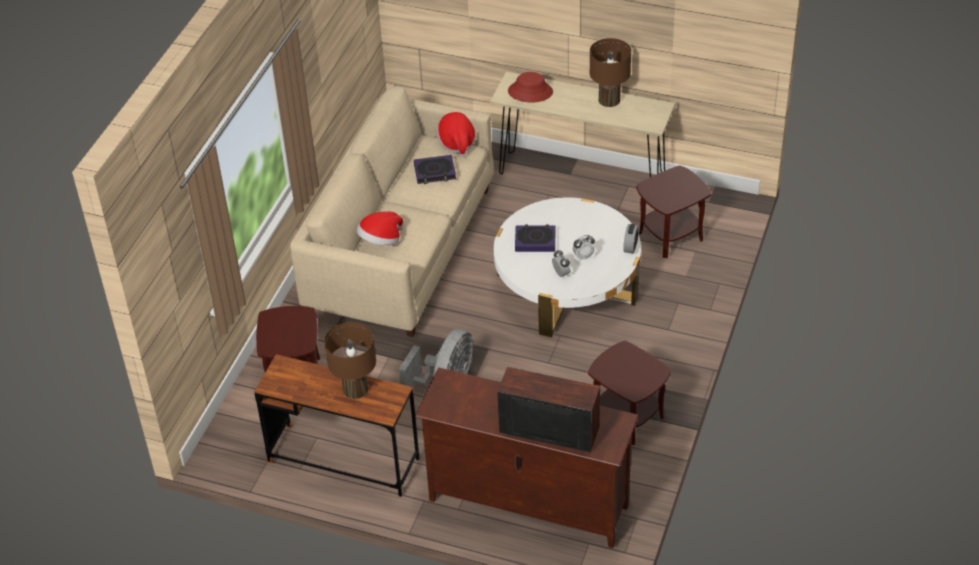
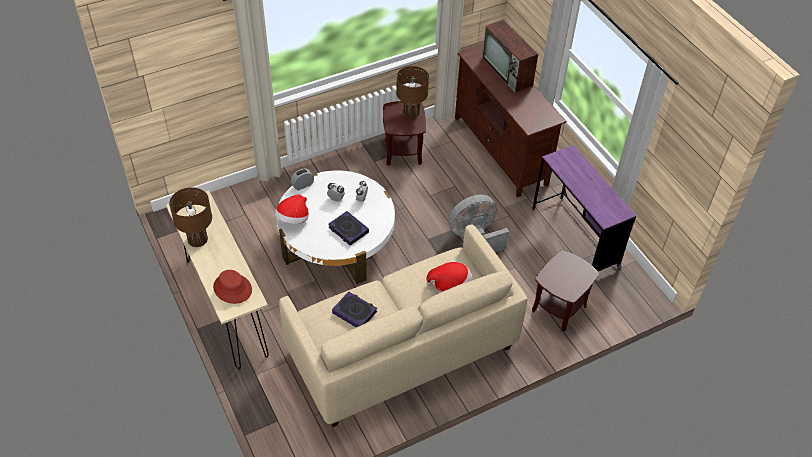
camera: 140 degrees left, 5 degrees up
brown desk [254,354,420,497] -> purple desk [532,145,636,271]
brown table lamp [325,322,376,399] -> brown table lamp moved to [396,66,429,119]
hat [437,112,475,157] -> hat moved to [274,194,309,224]
brown side table [636,166,711,258] -> none

